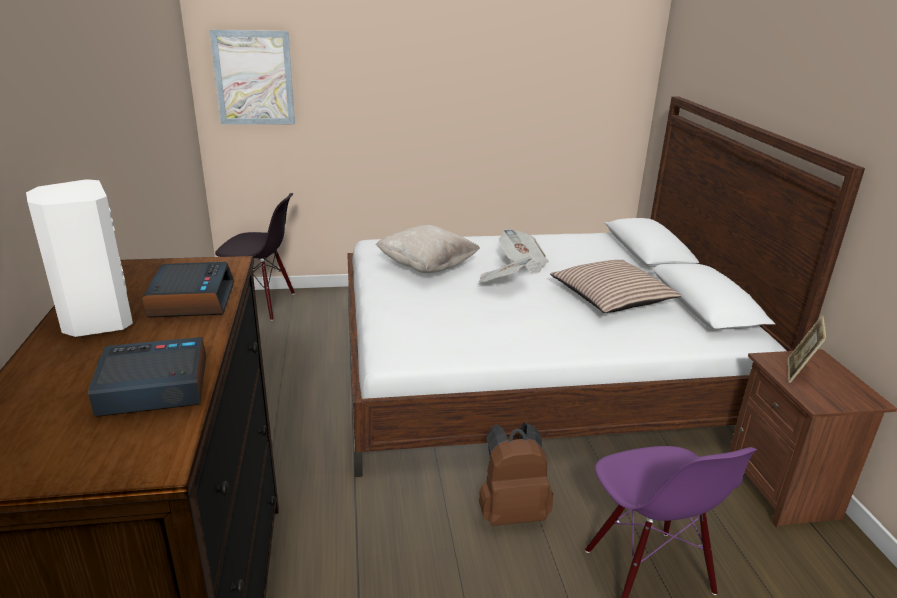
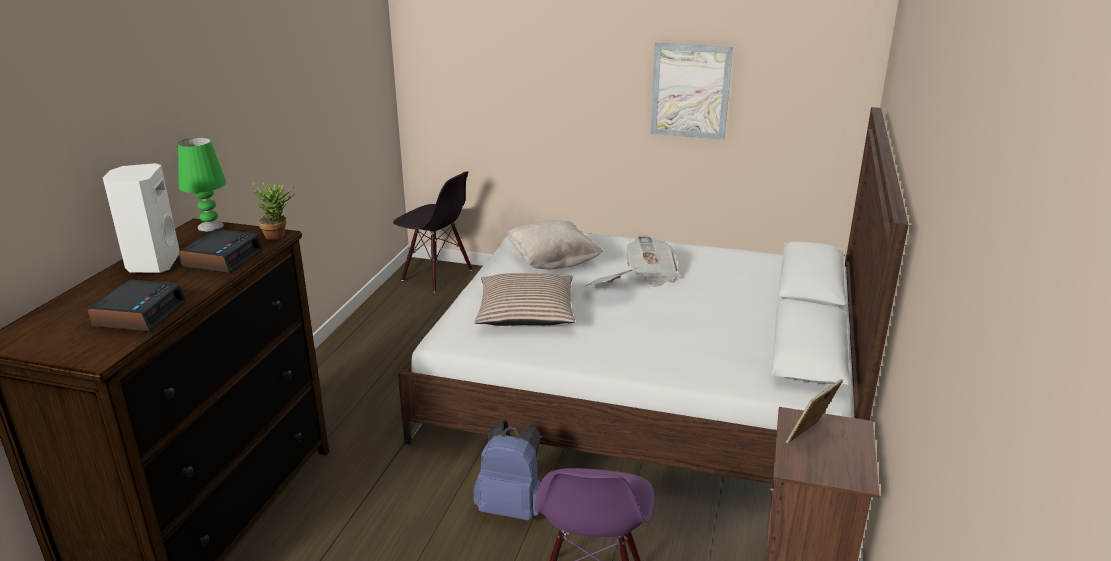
camera: 25 degrees right, 0 degrees up
alarm clock [88,337,206,416] -> alarm clock turned 90 degrees clockwise [88,280,187,332]
picture [210,30,295,124] -> picture moved to [650,43,733,140]
brown backpack [479,422,554,526] -> blue backpack [473,420,541,521]
pillow [550,260,682,313] -> pillow moved to [474,273,575,326]
none -> green table lamp [178,138,226,231]
none -> potted plant [251,183,295,240]

